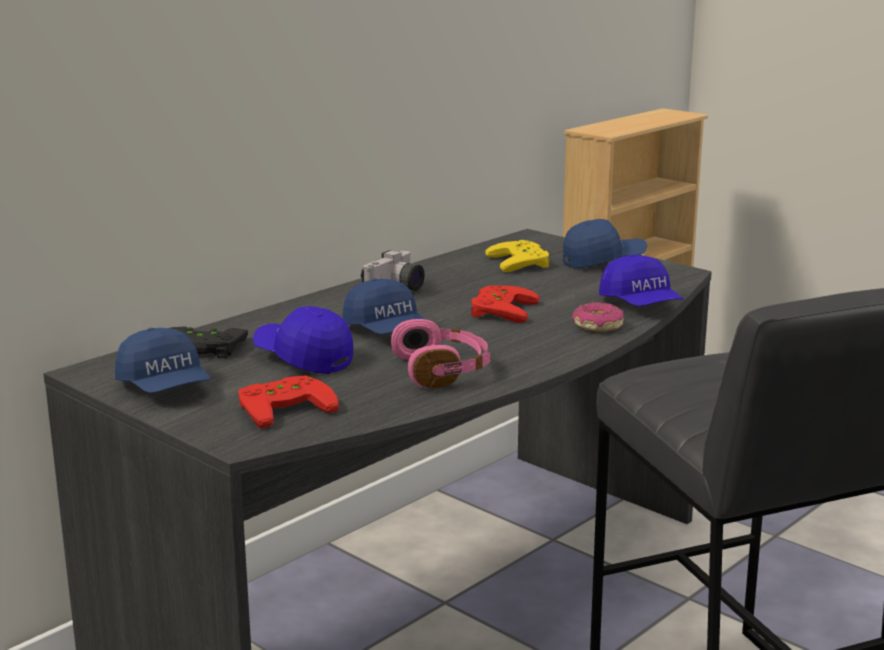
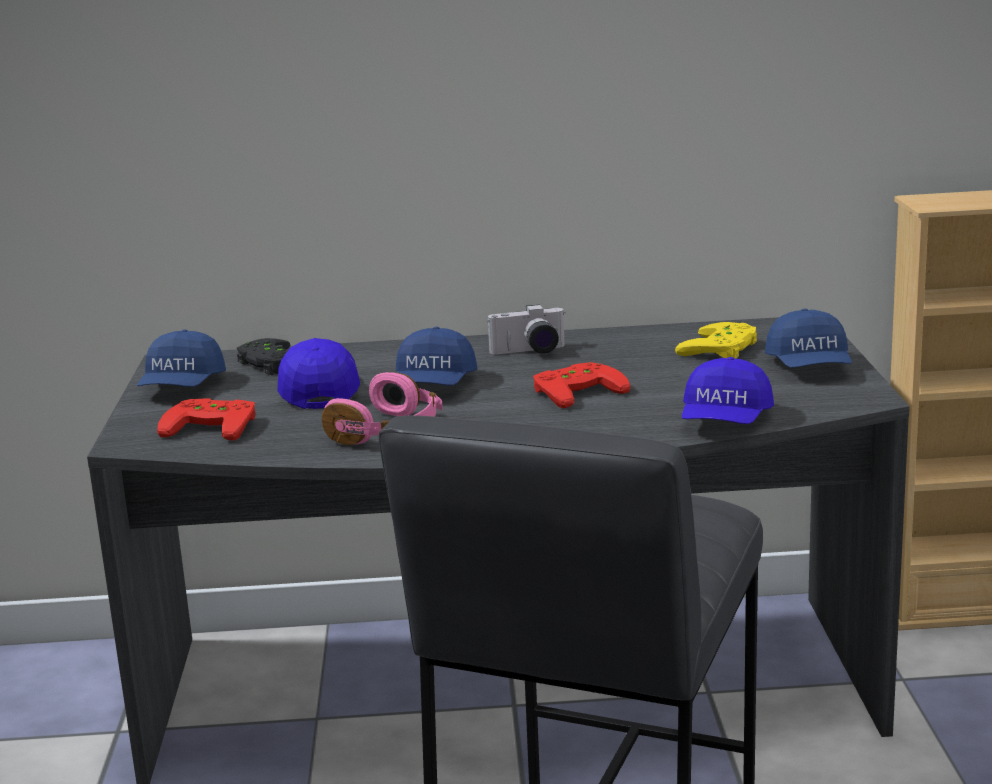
camera: 45 degrees right, 0 degrees up
blue cap [563,219,647,268] -> blue cap turned 60 degrees clockwise [765,308,852,368]
donut [572,302,624,332] -> none

